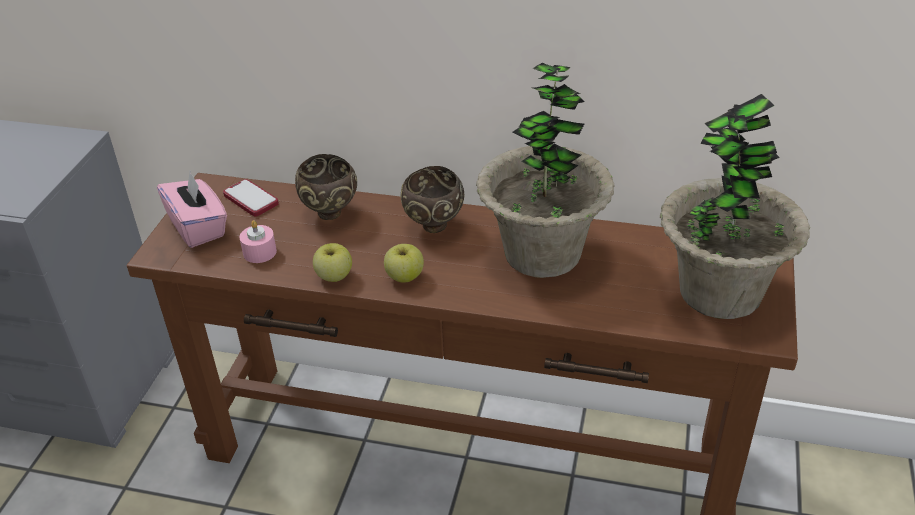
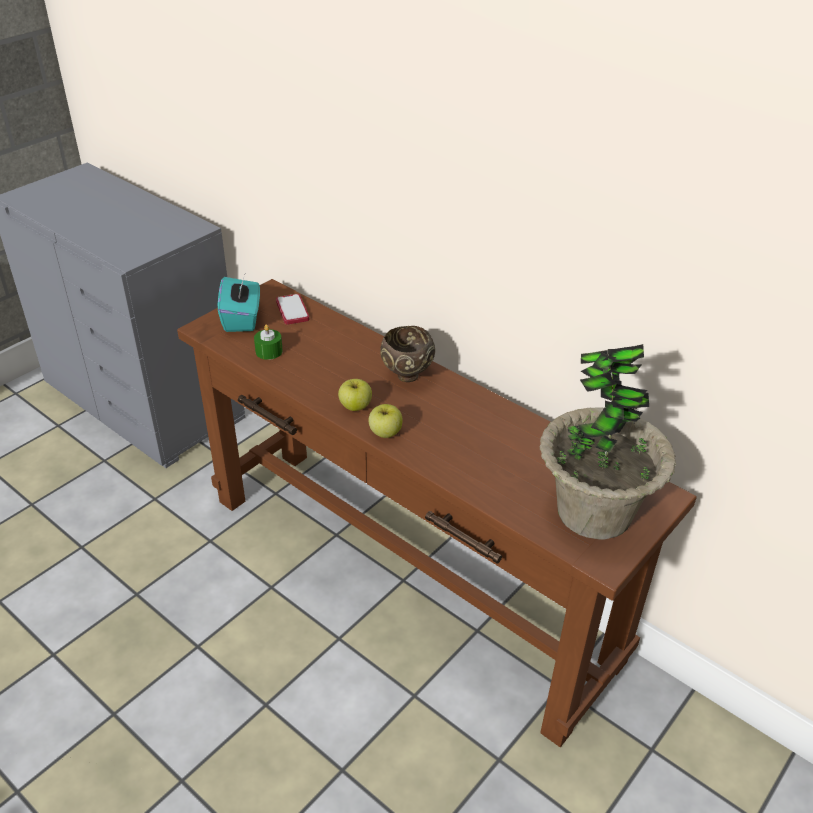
camera: 25 degrees right, 0 degrees up
pink tissue box [157,172,227,248] -> turquoise tissue box [218,275,260,332]
pink candle [239,220,277,263] -> green candle [254,324,283,360]
brown bowl [295,154,357,220] -> none
apple [313,243,352,282] -> apple moved to [368,404,403,438]
potted plant [476,63,614,278] -> none

